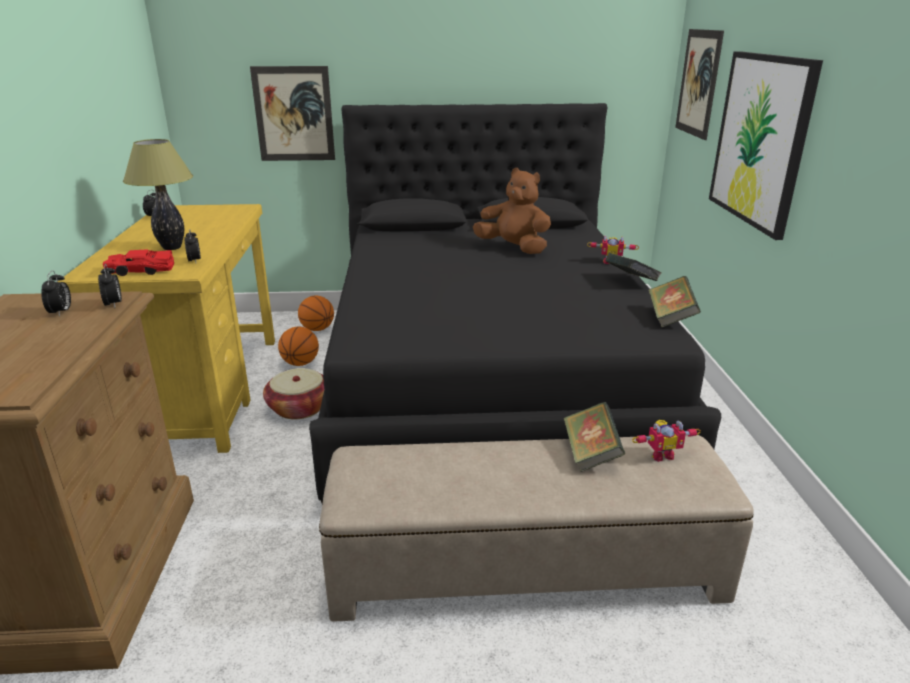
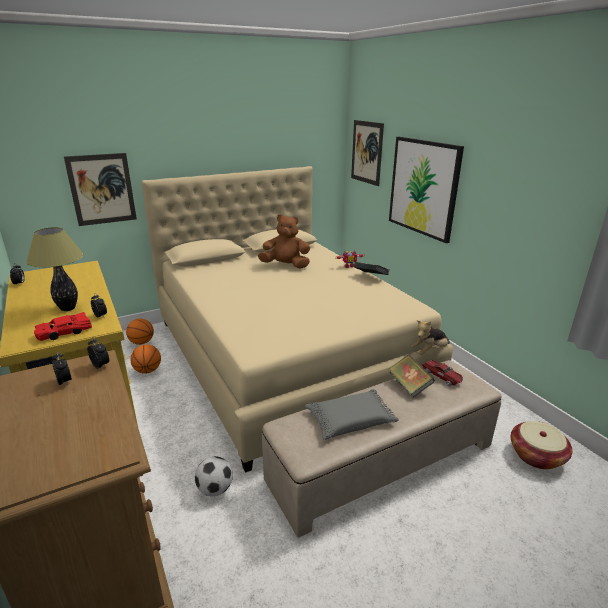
camera: 25 degrees left, 0 degrees up
basket [263,368,324,419] -> basket moved to [511,421,572,470]
black bed [309,103,721,504] -> beige bed [141,166,453,473]
toy robot [632,420,701,462] -> toy car [422,359,463,387]
book [649,276,701,327] -> none
none -> football [195,456,233,496]
none -> grey pillow [305,389,399,440]
none -> plush toy [411,320,450,355]

